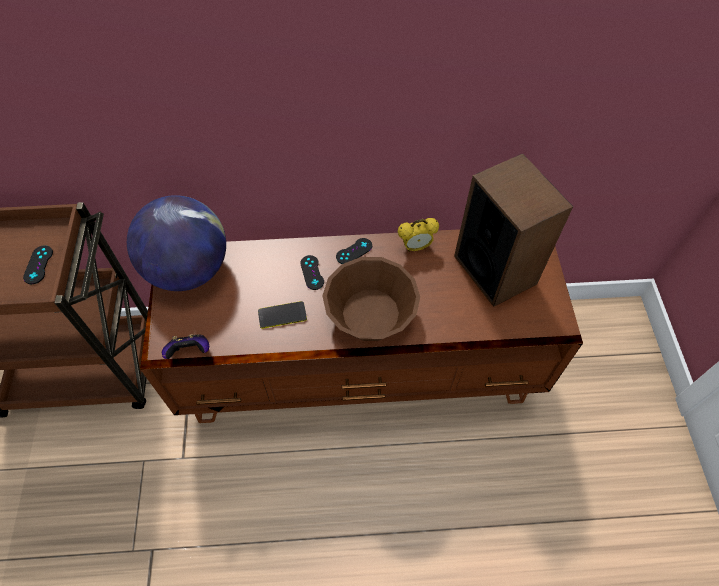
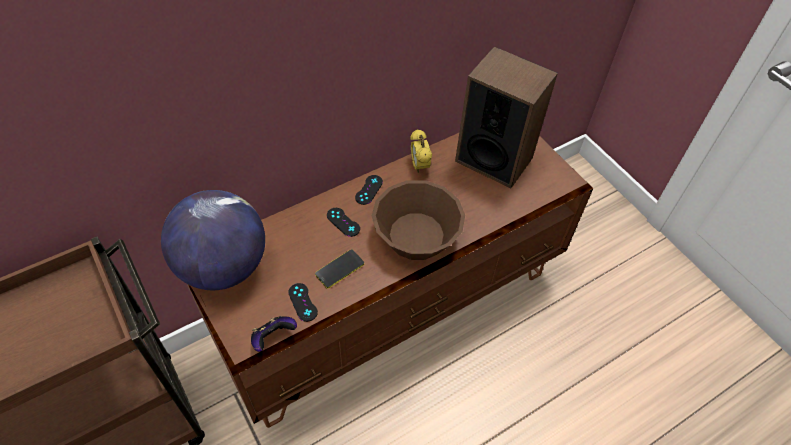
camera: 30 degrees left, 5 degrees down
black game controller [23,245,53,284] -> black game controller moved to [288,283,318,322]
alarm clock [398,218,439,252] -> alarm clock turned 120 degrees clockwise [410,129,432,173]

